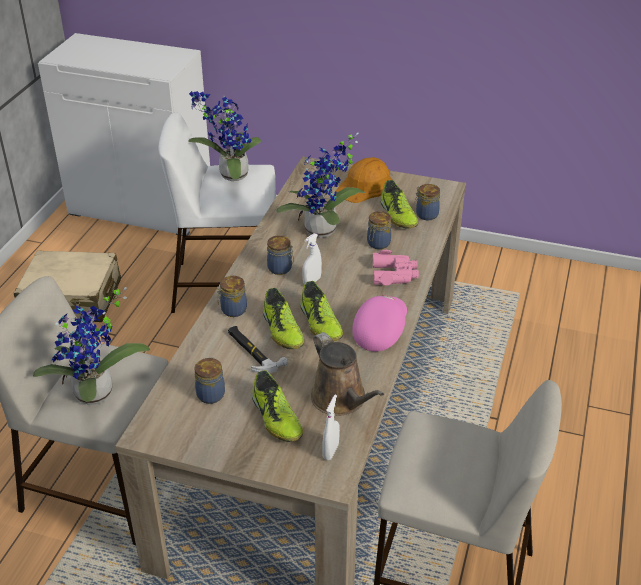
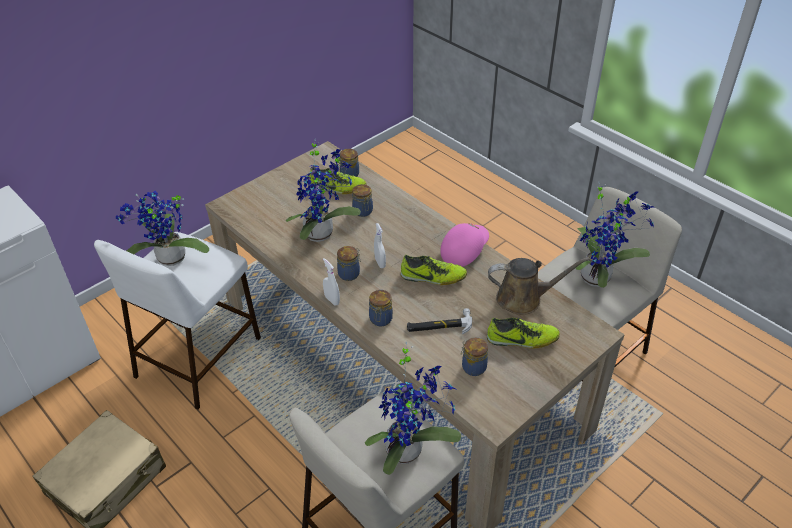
camera: 60 degrees left, 5 degrees up
shoe [263,288,304,349] -> none
white spray bottle [323,395,340,460] -> white spray bottle moved to [323,258,340,306]
orange hard hat [336,157,392,203] -> none
pink cap [352,295,407,352] -> pink cap turned 75 degrees clockwise [440,223,489,267]
pink binoculars [373,250,419,285] -> none
none -> potted plant [575,182,654,288]

